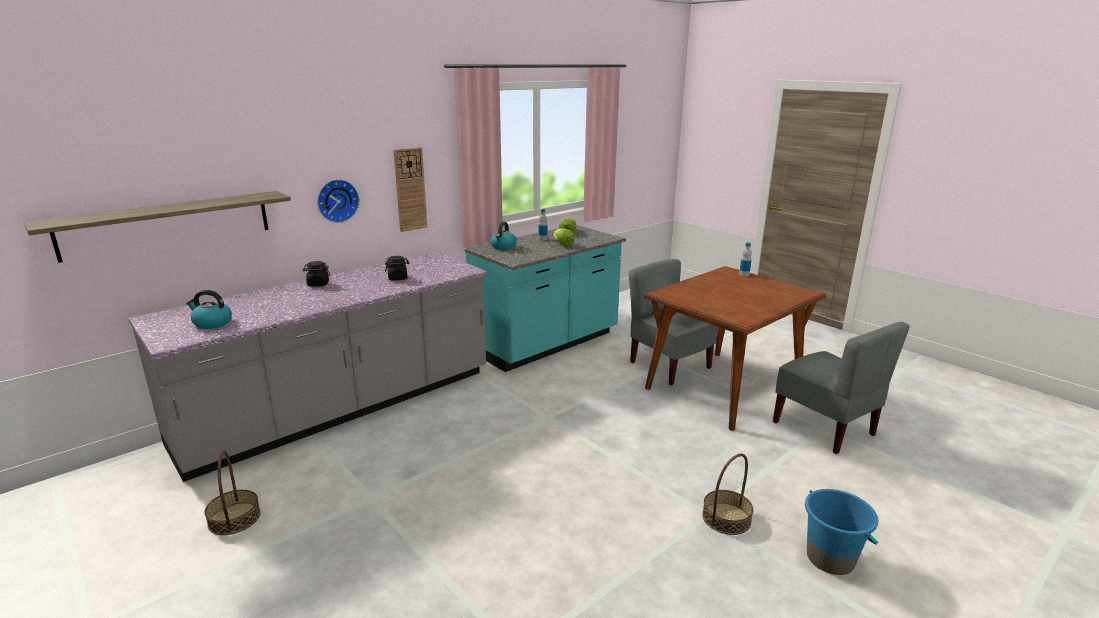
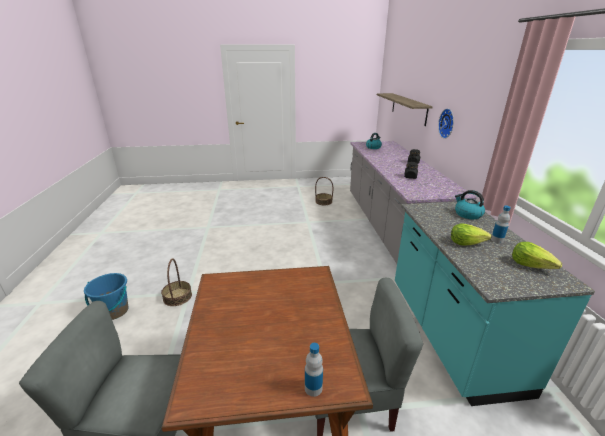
camera: 125 degrees right, 5 degrees up
wall clock [393,147,427,232] -> none

